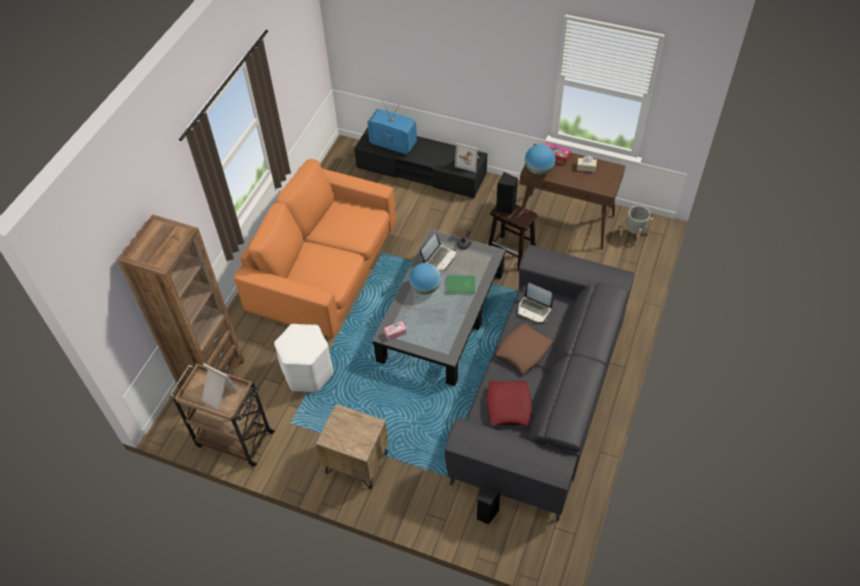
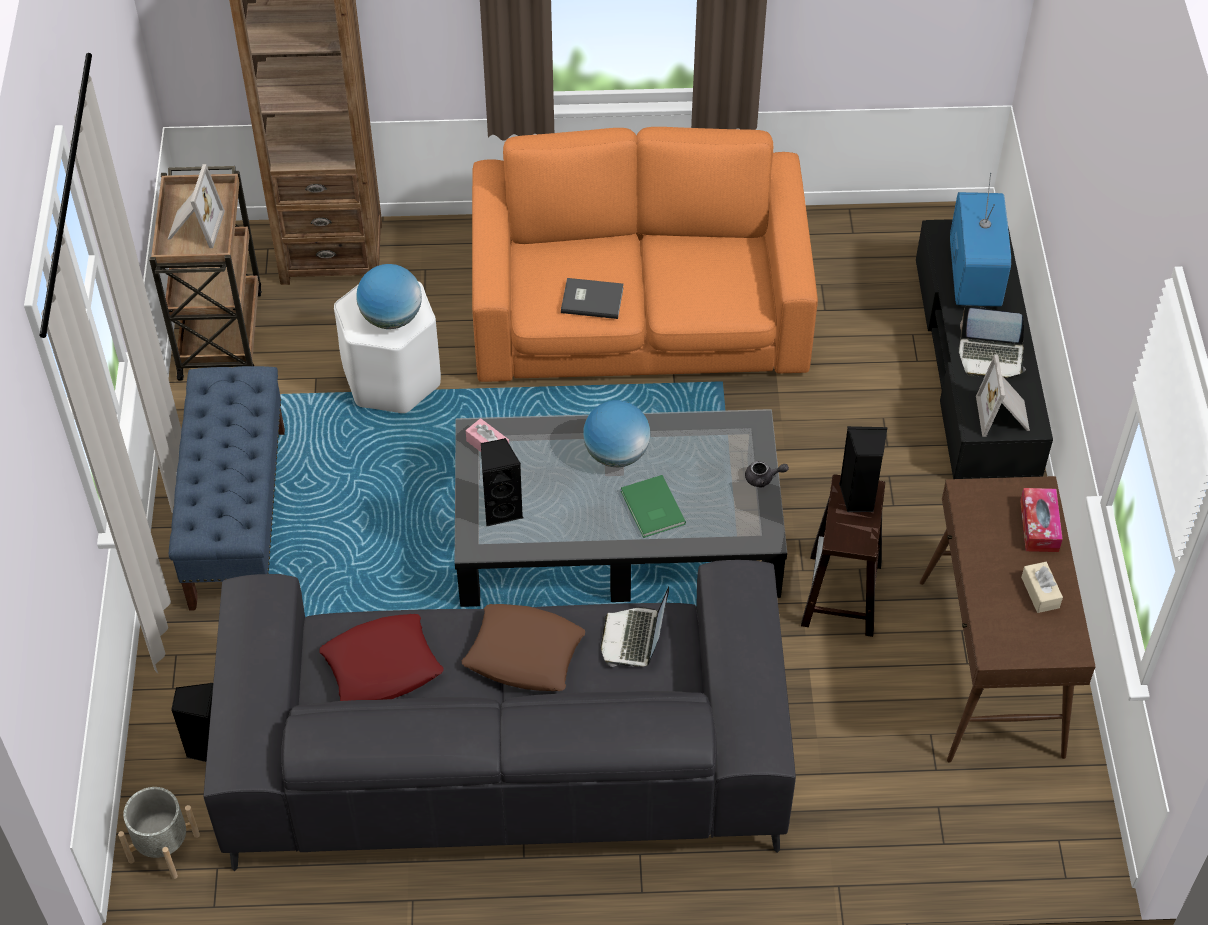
camera: 65 degrees right, 0 degrees up
brown nightstand [316,404,389,489] -> blue bench [169,366,285,611]
laptop [420,234,456,271] -> laptop moved to [958,305,1026,378]
globe [525,144,555,175] -> globe moved to [356,264,422,329]
grey planter [620,206,653,245] -> grey planter moved to [118,787,200,879]
none -> black speaker [481,438,523,527]
none -> grey book [561,278,624,319]

